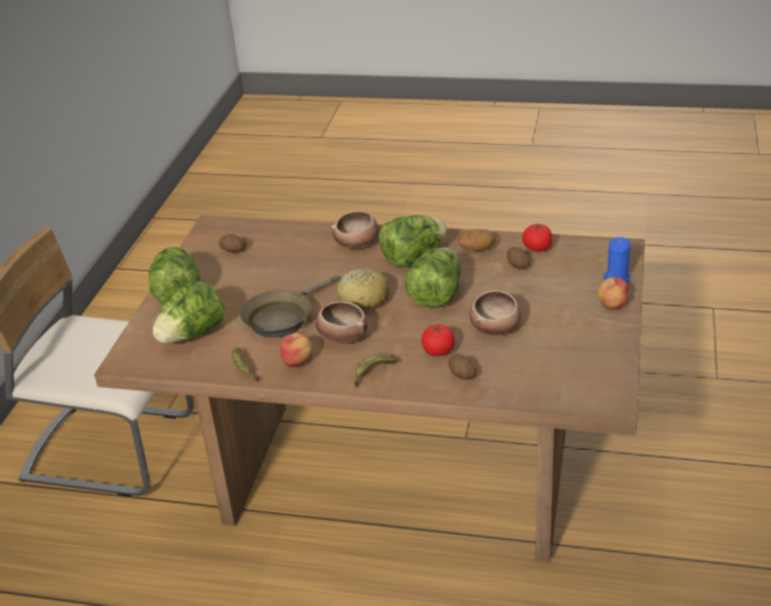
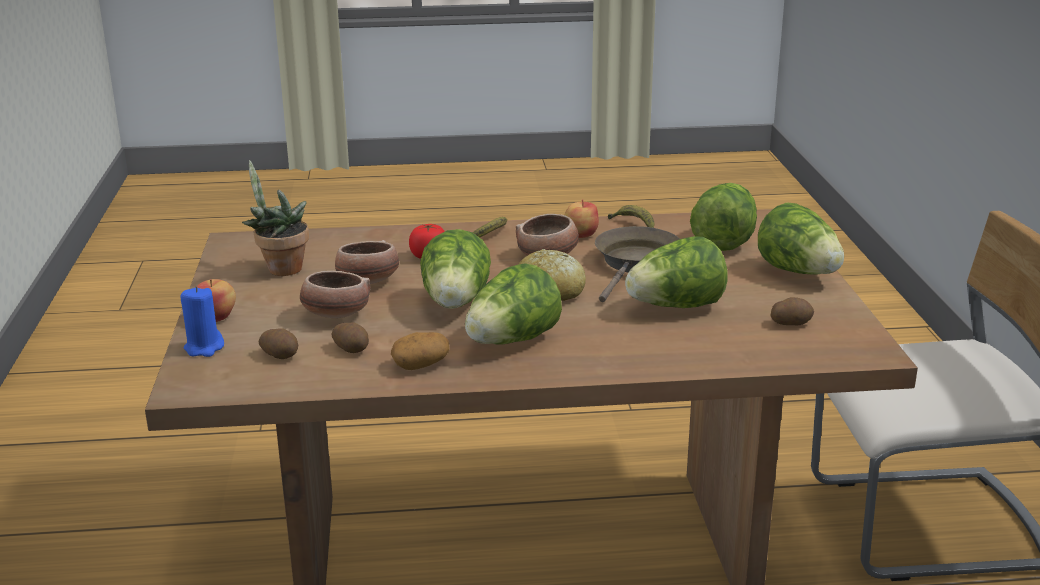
camera: 160 degrees right, 10 degrees down
bowl [331,211,379,249] -> bowl moved to [300,271,370,318]
potato [448,354,477,380] -> potato moved to [259,328,298,359]
tomato [522,223,553,252] -> none
none -> potted plant [242,160,309,276]
none -> lettuce [625,236,728,308]

